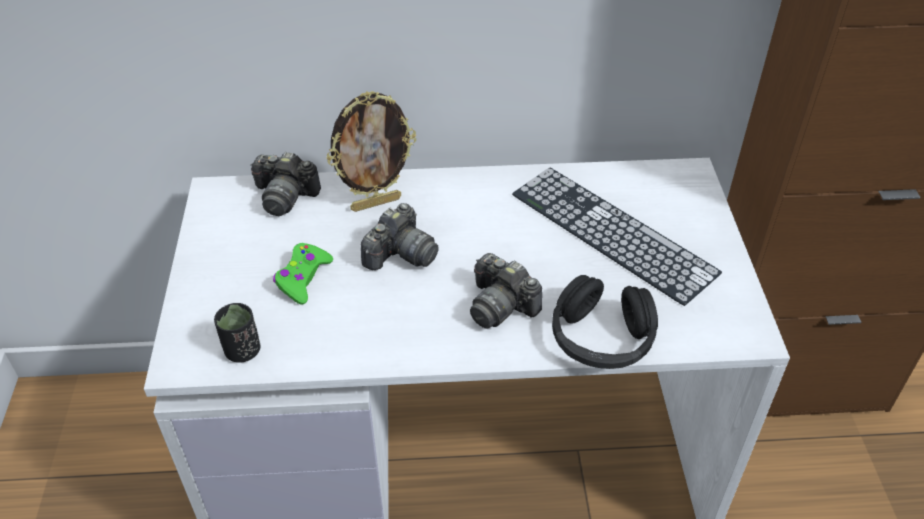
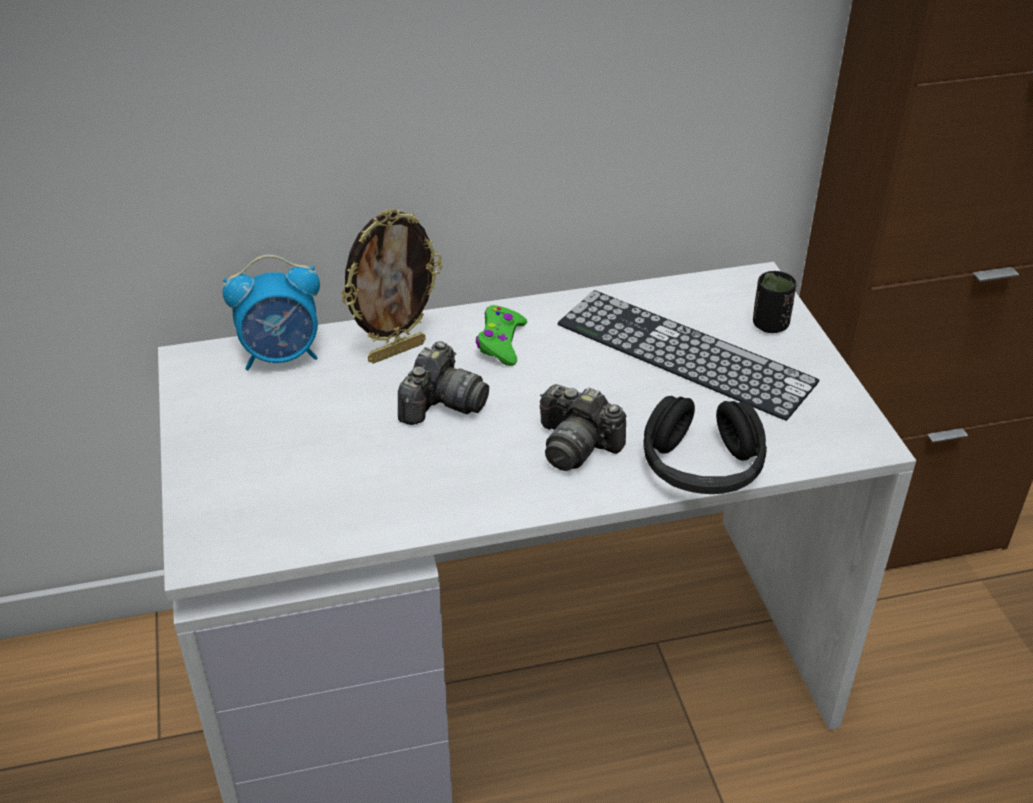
camera: 10 degrees left, 5 degrees down
black cup [214,303,260,363] -> black cup moved to [753,271,796,333]
camera [250,152,321,216] -> alarm clock [223,255,320,370]
green game controller [273,243,333,304] -> green game controller moved to [476,305,527,366]

